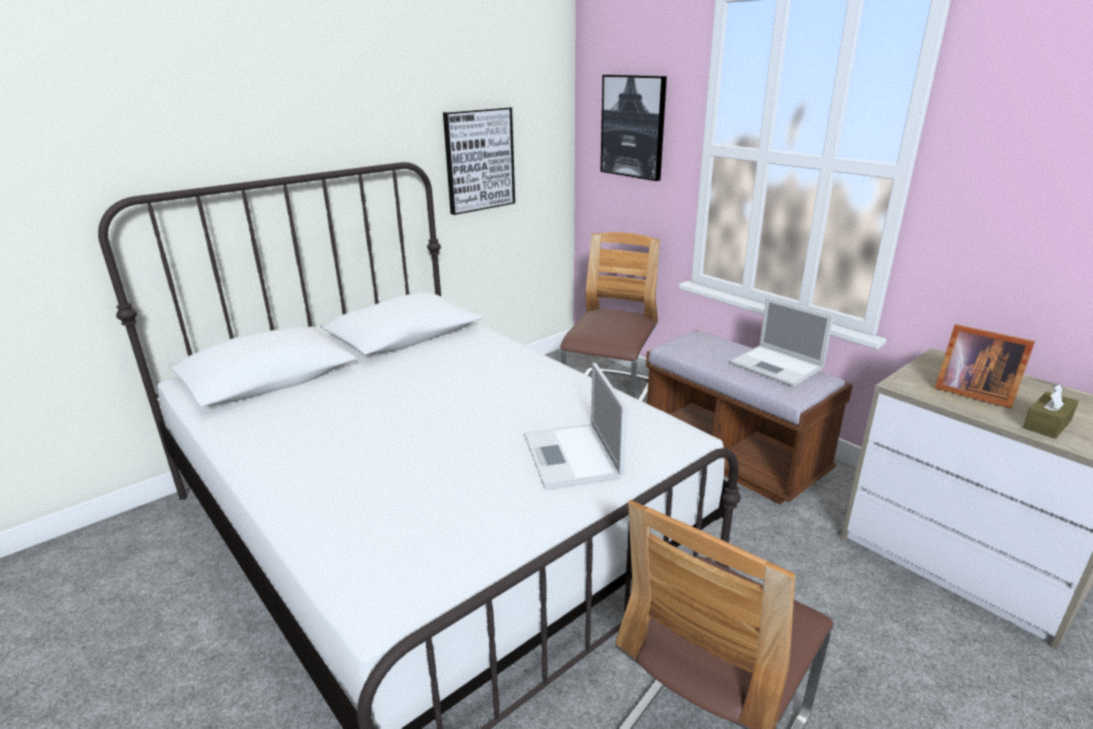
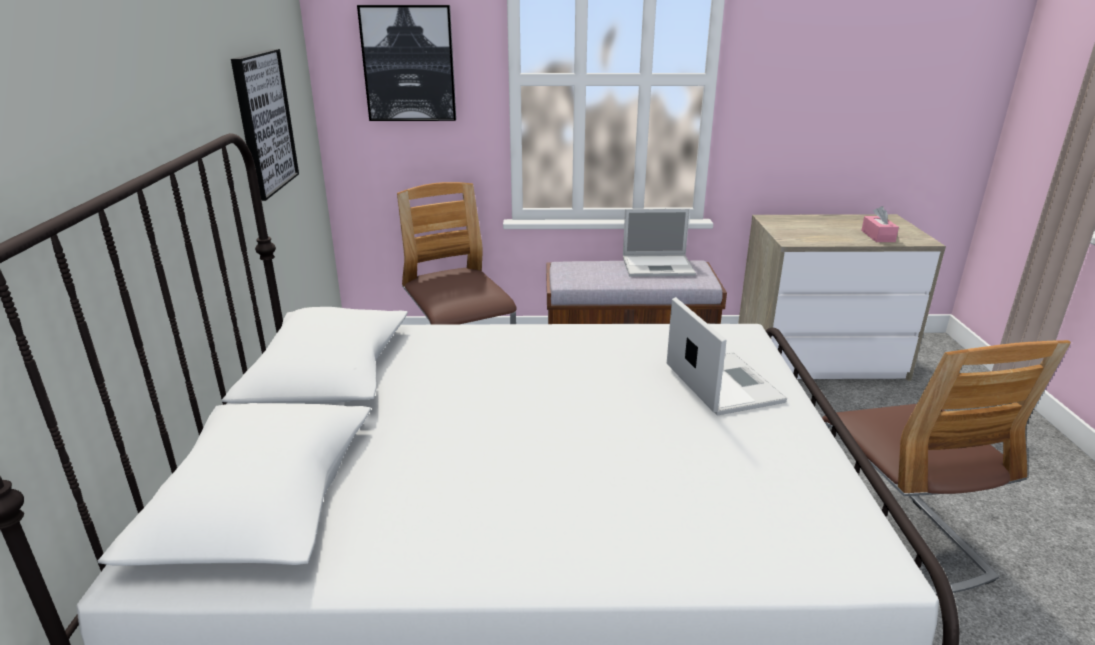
camera: 50 degrees left, 0 degrees up
laptop [524,363,627,490] -> laptop turned 135 degrees counterclockwise [667,297,787,416]
picture frame [935,324,1035,409] -> none
brown tissue box [1023,383,1079,439] -> pink tissue box [861,206,899,242]

